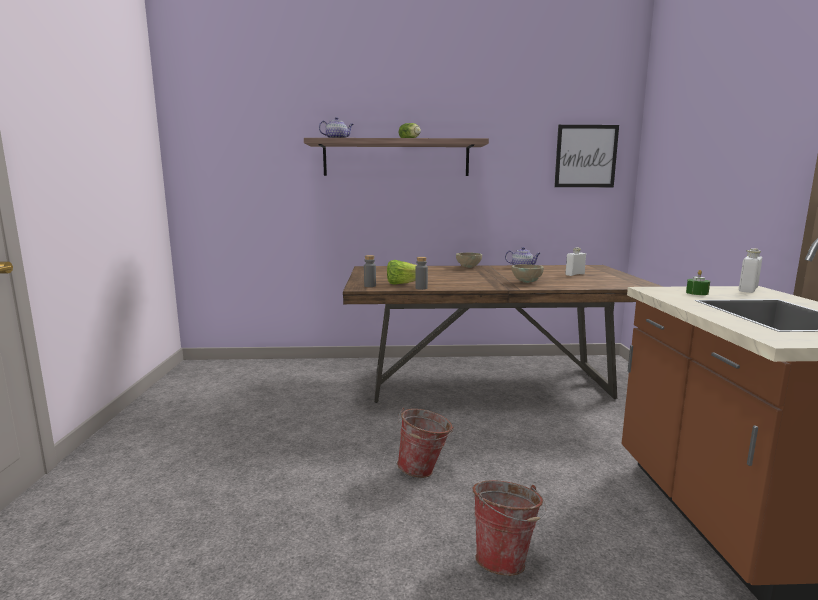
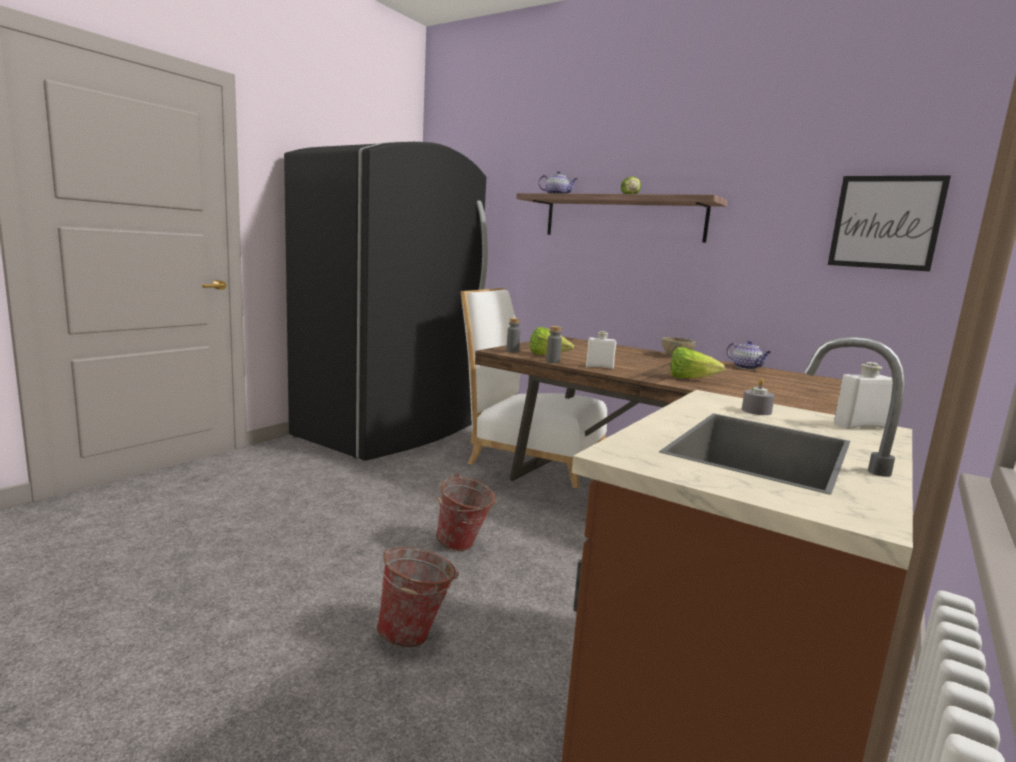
camera: 35 degrees right, 0 degrees up
beige bowl [512,264,544,283] -> lettuce [670,347,725,378]
white bottle [565,247,586,276] -> white bottle moved to [586,331,616,369]
green candle [686,270,710,295] -> grey candle [742,378,775,415]
none -> black fridge [284,142,488,461]
none -> white chair [460,288,607,488]

